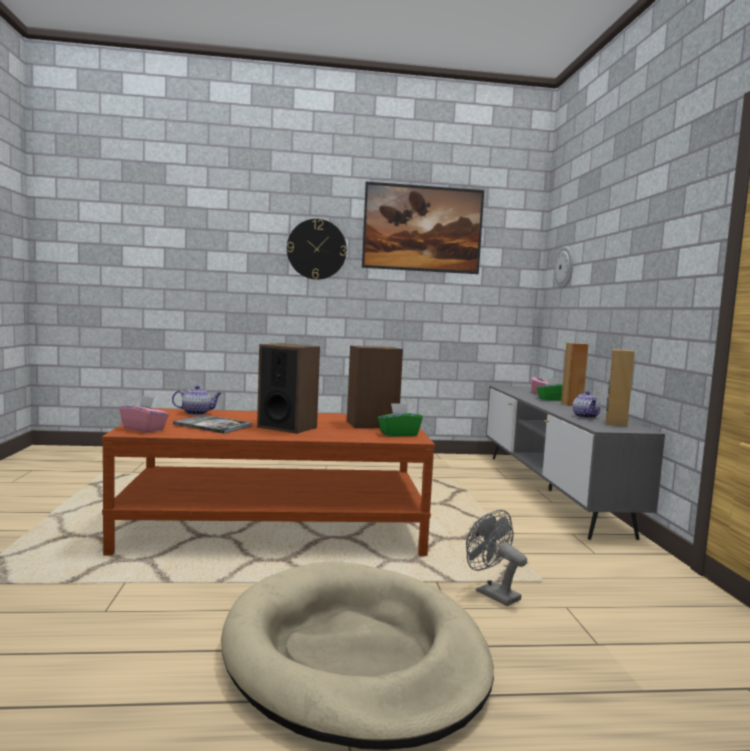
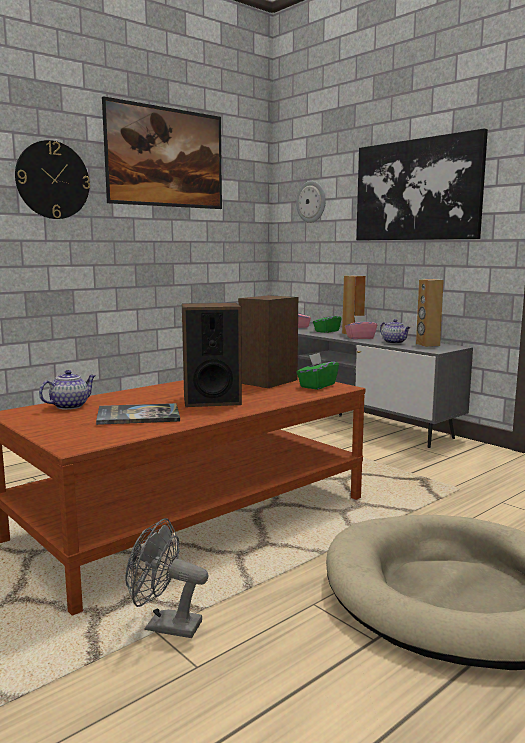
camera: 35 degrees left, 5 degrees up
pink tissue box [119,395,169,433] -> pink tissue box moved to [345,315,377,339]
grey fan [466,510,527,606] -> grey fan moved to [125,518,208,638]
none -> picture [356,128,488,241]

